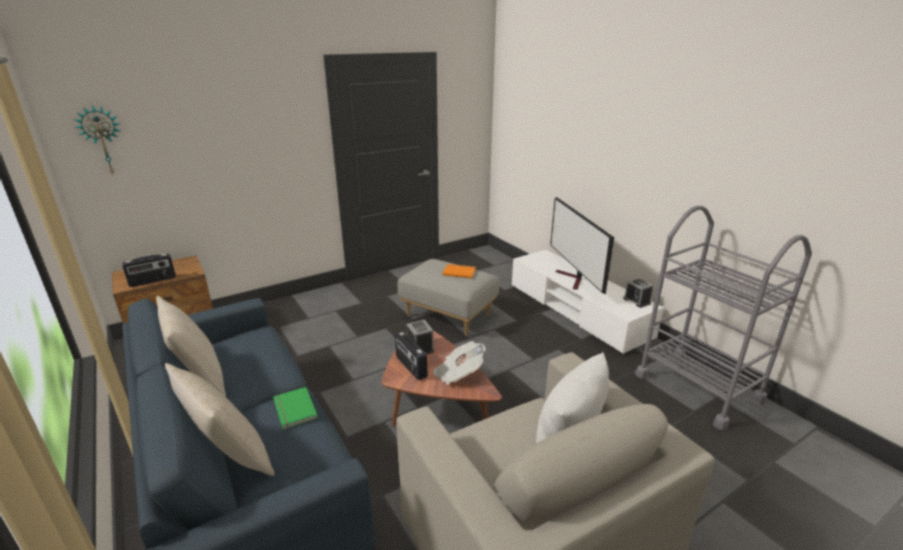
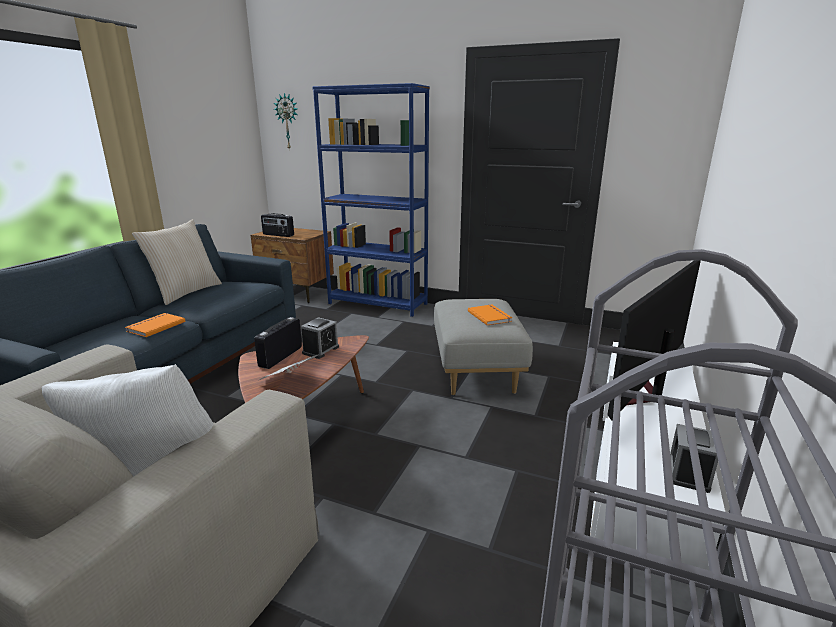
camera: 55 degrees right, 5 degrees down
beige pillow [165,363,275,476] -> none
green book [273,387,318,429] -> orange book [125,313,185,337]
none -> blue bookcase [312,83,430,317]

